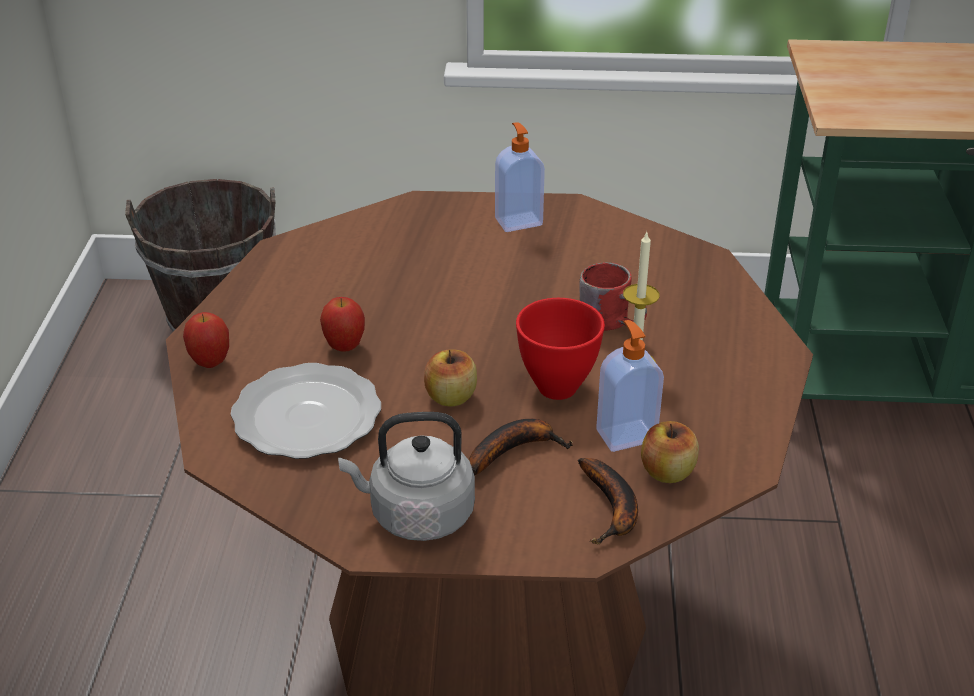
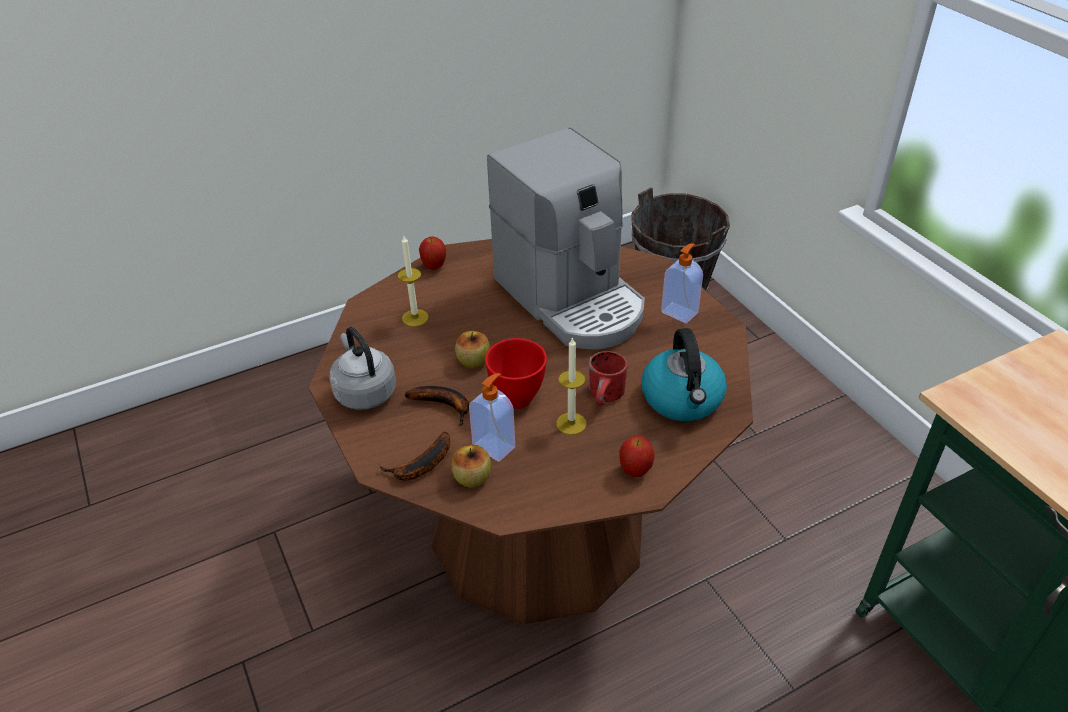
camera: 60 degrees right, 5 degrees up
plate [231,363,381,459] -> candle [398,236,429,327]
apple [320,297,365,352] -> apple moved to [619,436,655,477]
none -> coffee machine [487,128,645,349]
none -> kettle [641,328,727,421]

